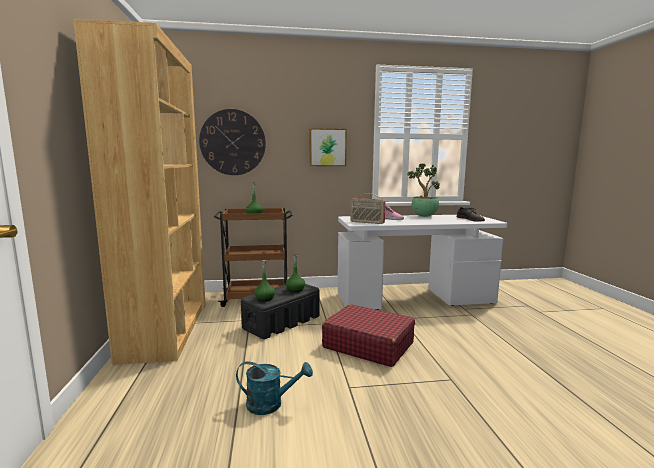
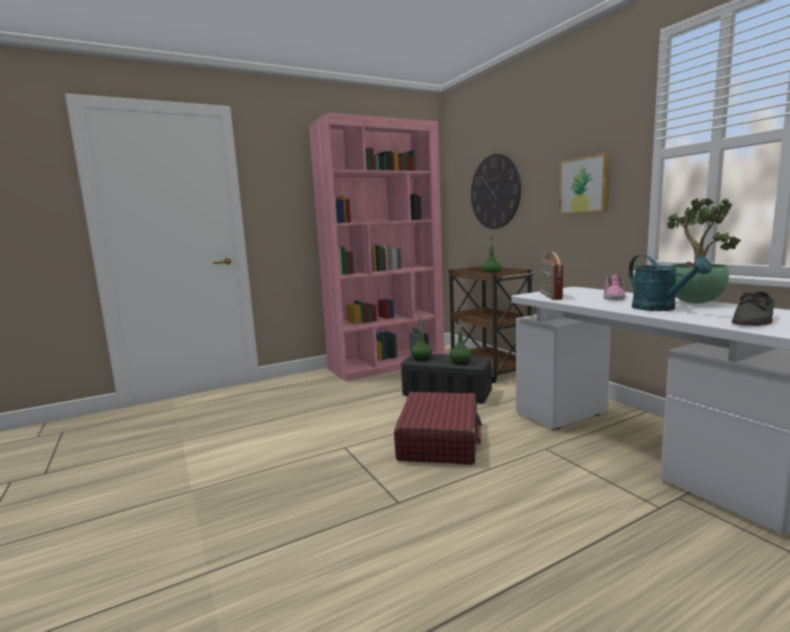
camera: 70 degrees right, 0 degrees up
brown bookcase [73,19,206,365] -> pink bookcase [309,113,444,381]
turquoise watering can [236,361,313,415] -> turquoise watering can moved to [629,255,712,311]

